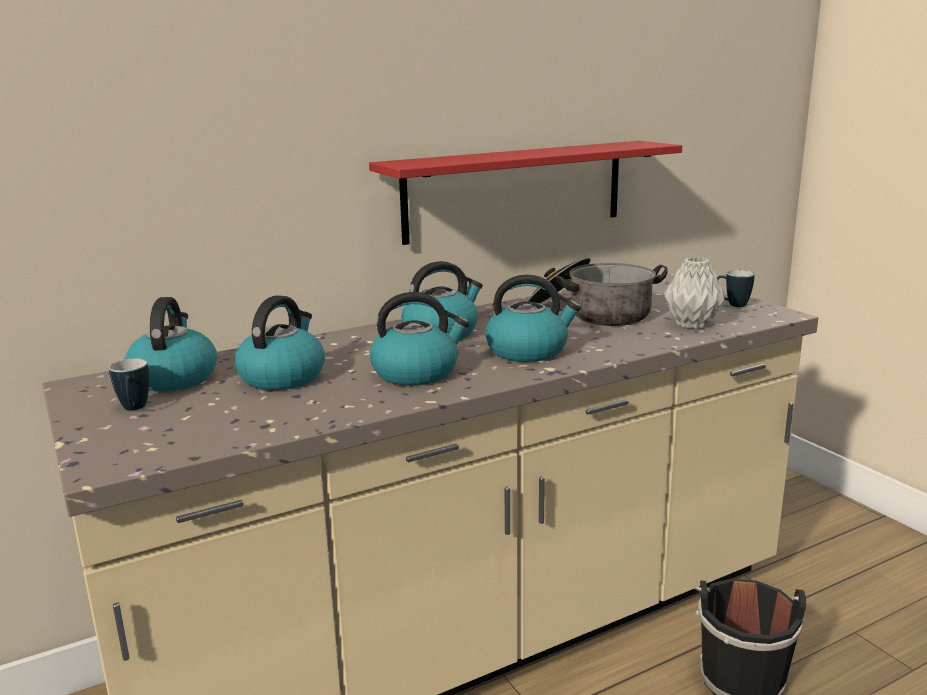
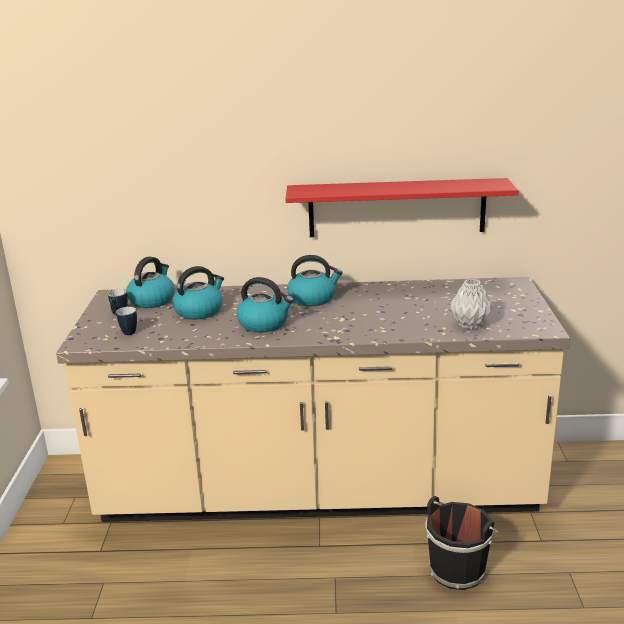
camera: 30 degrees right, 5 degrees up
kettle [485,275,581,362] -> none
cooking pot [527,257,668,326] -> none
mug [717,270,755,307] -> mug moved to [116,307,137,335]

